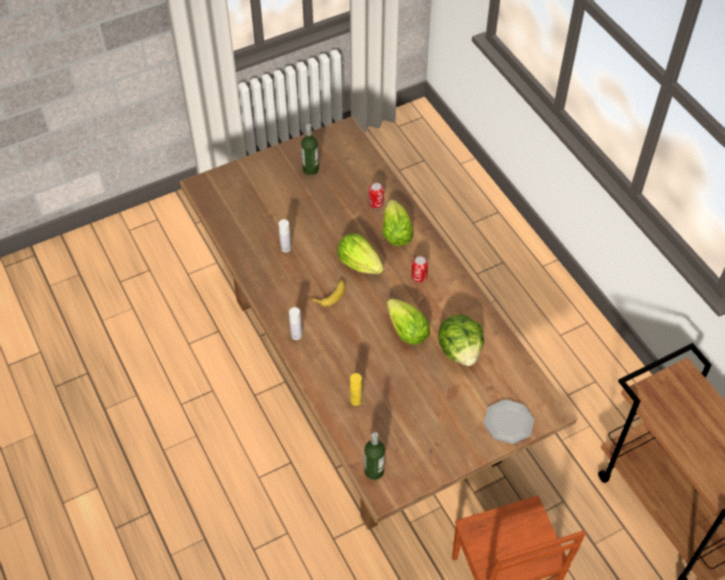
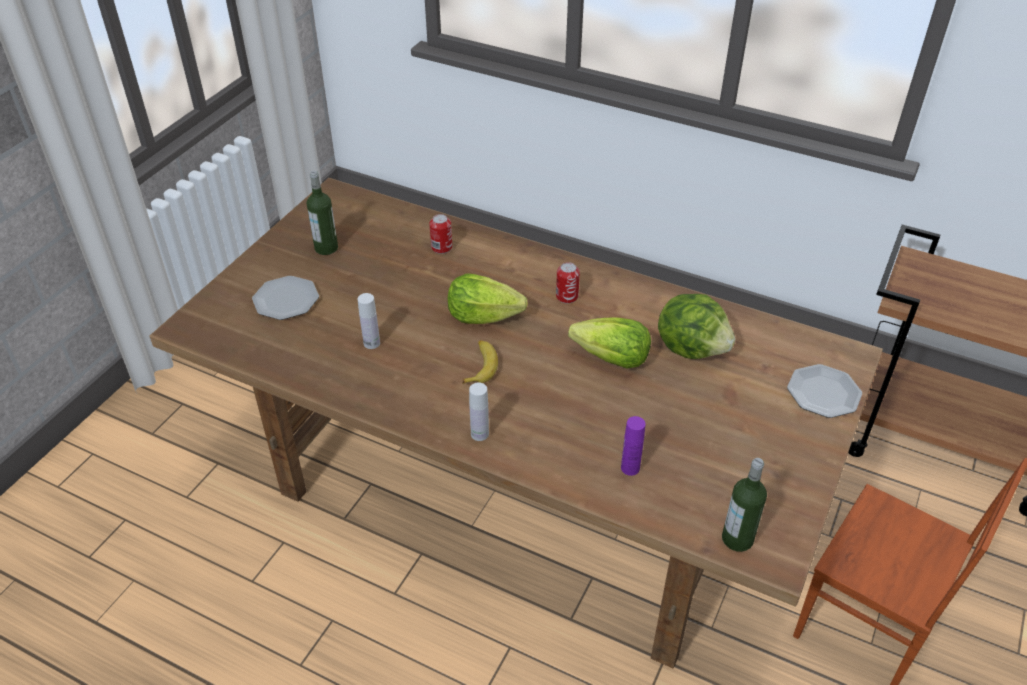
camera: 35 degrees left, 10 degrees down
yellow bottle [350,373,362,406] -> purple bottle [621,416,646,476]
lettuce [382,200,413,246] -> none
none -> plate [252,276,319,320]

